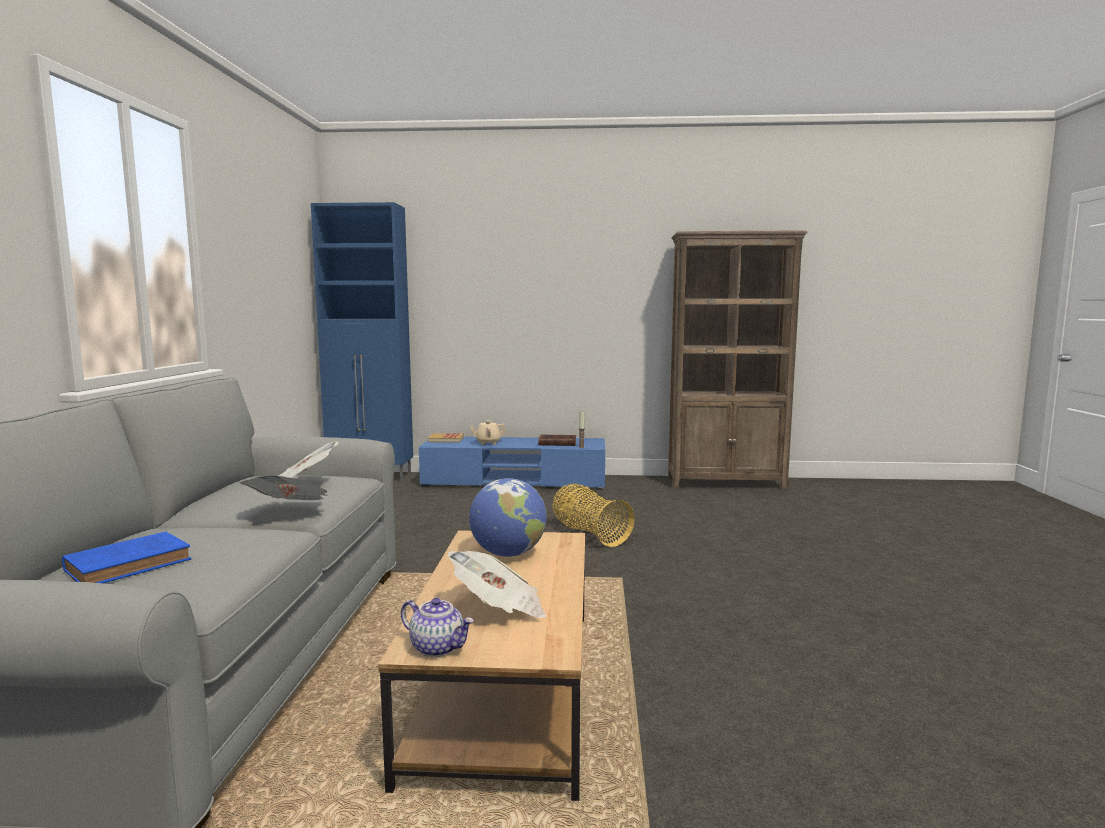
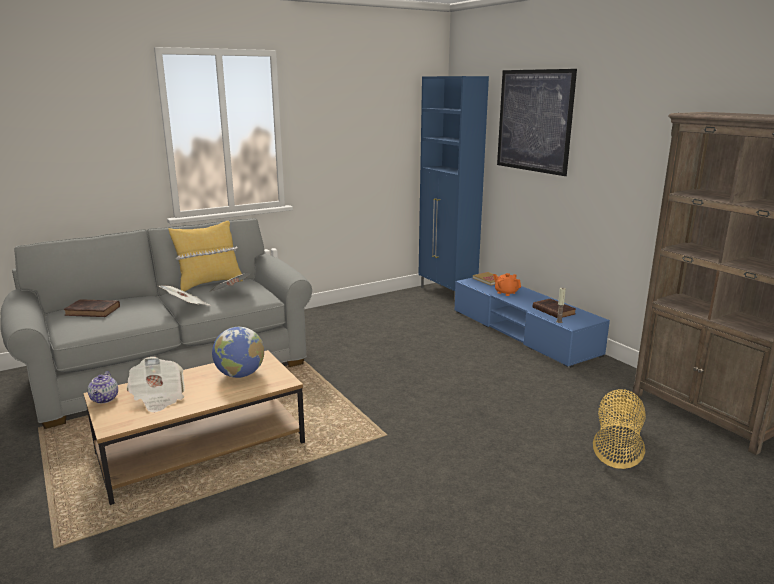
camera: 55 degrees right, 10 degrees up
blue book [62,532,191,583] -> brown book [64,299,120,317]
beige teapot [470,420,506,445] -> orange teapot [493,273,521,296]
basket [552,484,635,547] -> basket moved to [593,389,646,469]
none -> yellow pillow [168,221,243,292]
none -> picture [497,69,577,176]

